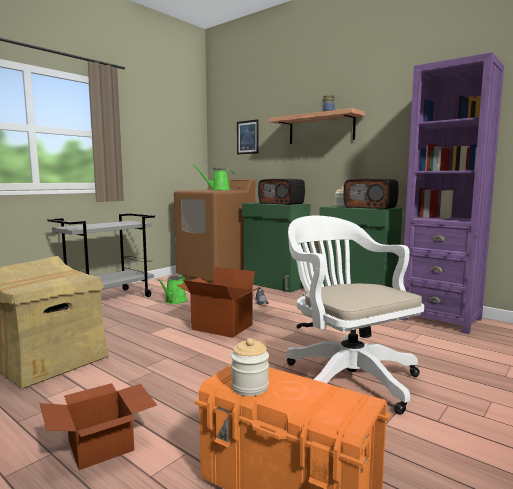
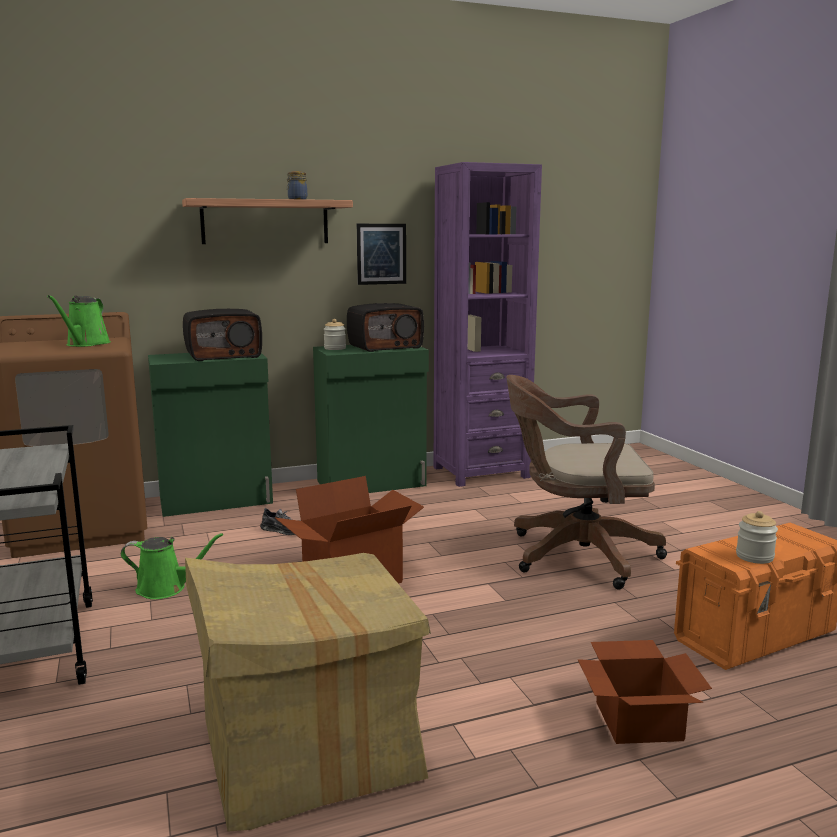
camera: 60 degrees left, 5 degrees up
green watering can [158,275,188,304] -> green watering can turned 45 degrees counterclockwise [121,533,223,599]
picture [237,119,259,155] -> picture moved to [357,224,406,285]
white office chair [285,216,424,415] -> brown office chair [506,375,667,590]

